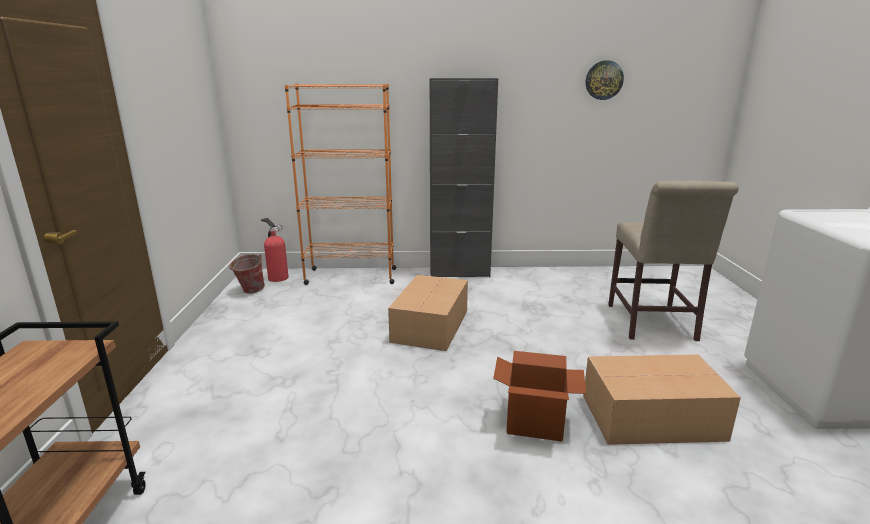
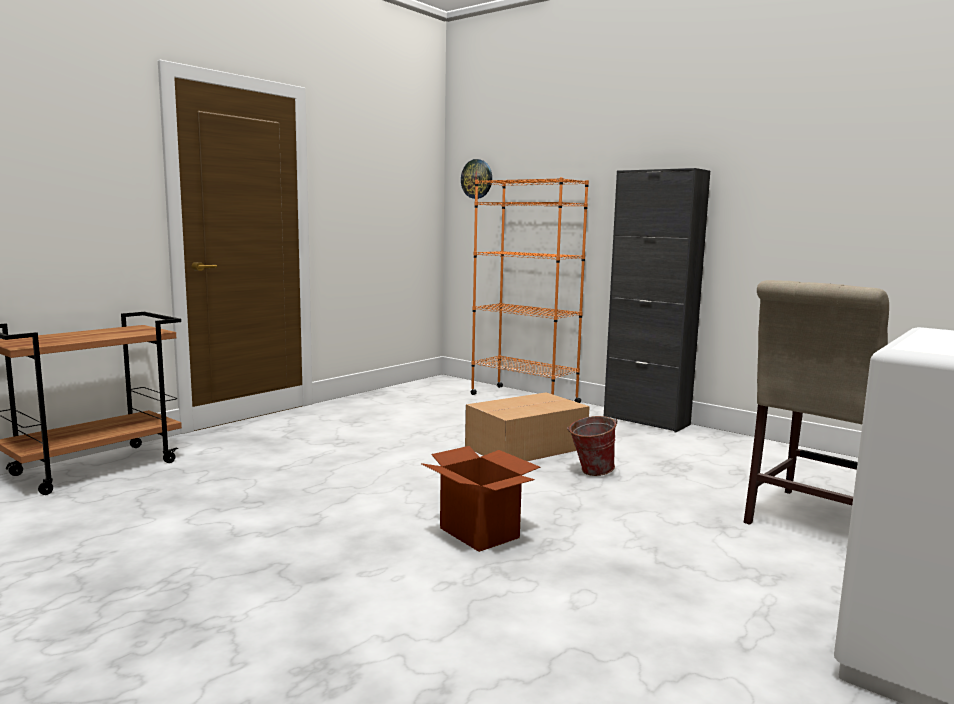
camera: 40 degrees right, 10 degrees down
bucket [229,254,265,294] -> bucket moved to [567,416,617,476]
fire extinguisher [261,218,289,282] -> none
cardboard box [583,354,741,445] -> none
wall clock [586,60,624,100] -> wall clock moved to [461,159,492,199]

